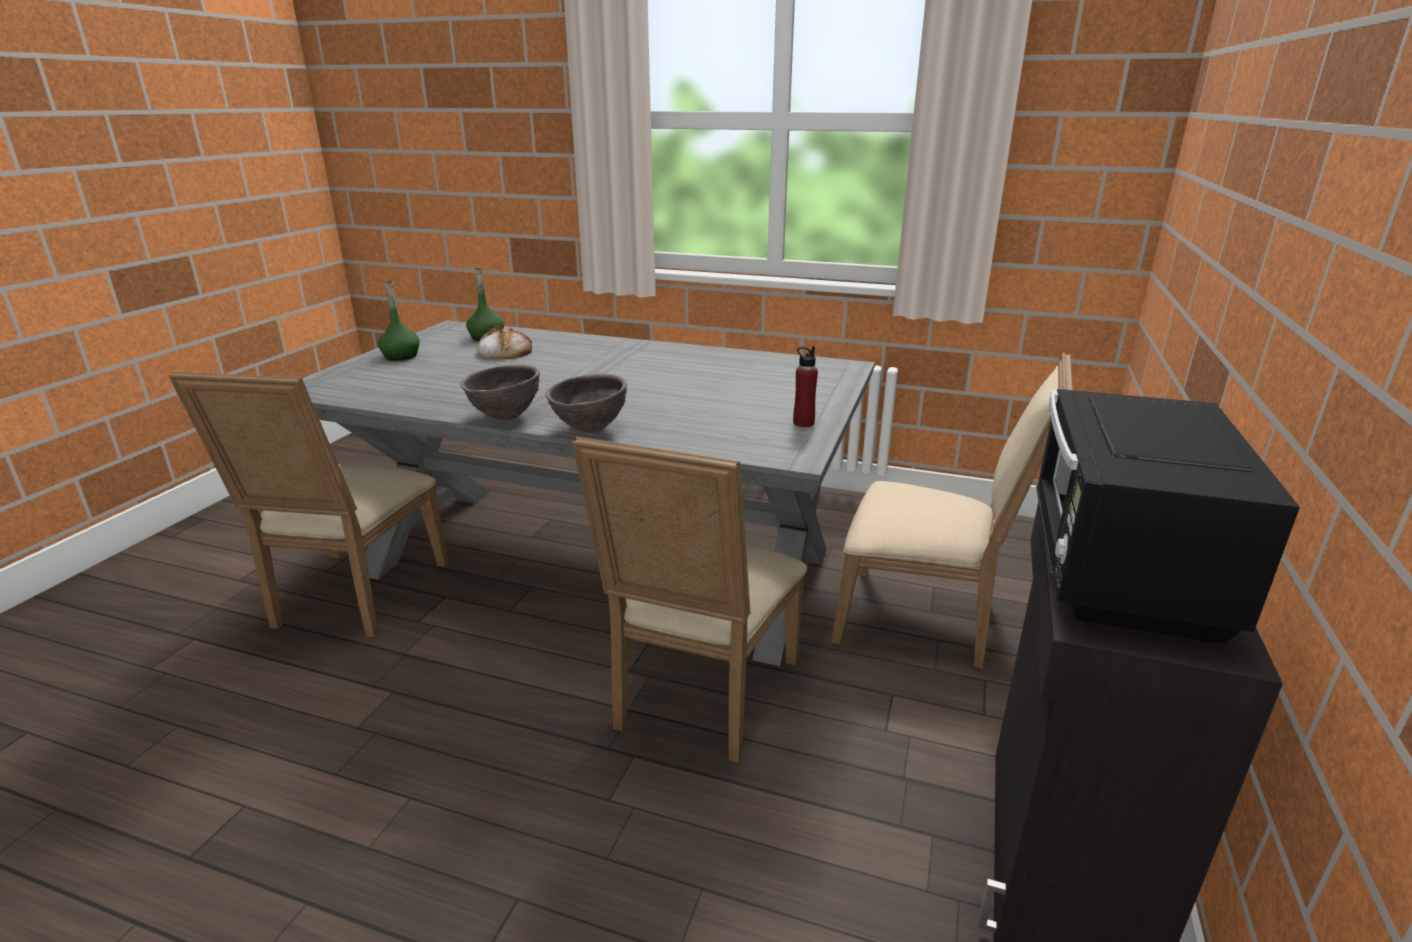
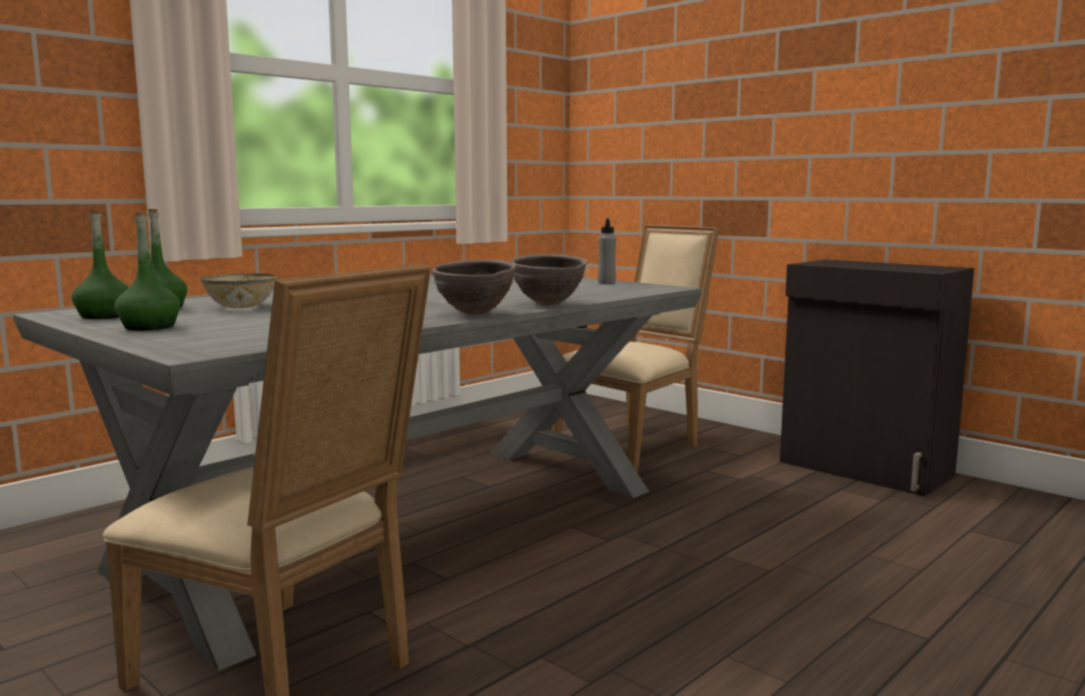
camera: 65 degrees left, 15 degrees down
bread [477,325,532,359] -> bowl [200,273,277,308]
beige chair [572,437,807,763] -> none
red bottle [793,346,818,427] -> grey bottle [598,218,616,284]
black microwave [1036,389,1300,644] -> none
none -> green bottle [71,210,129,319]

